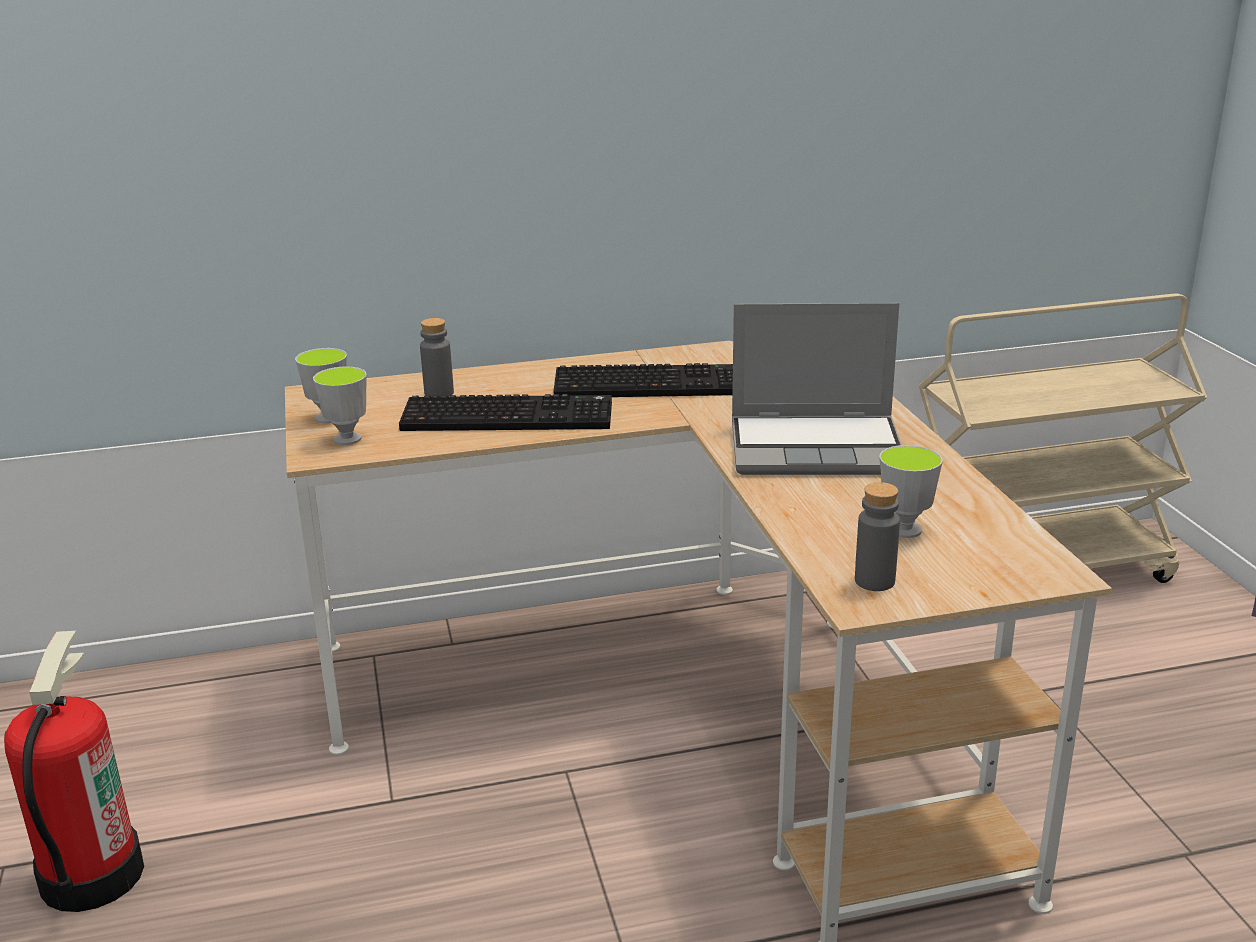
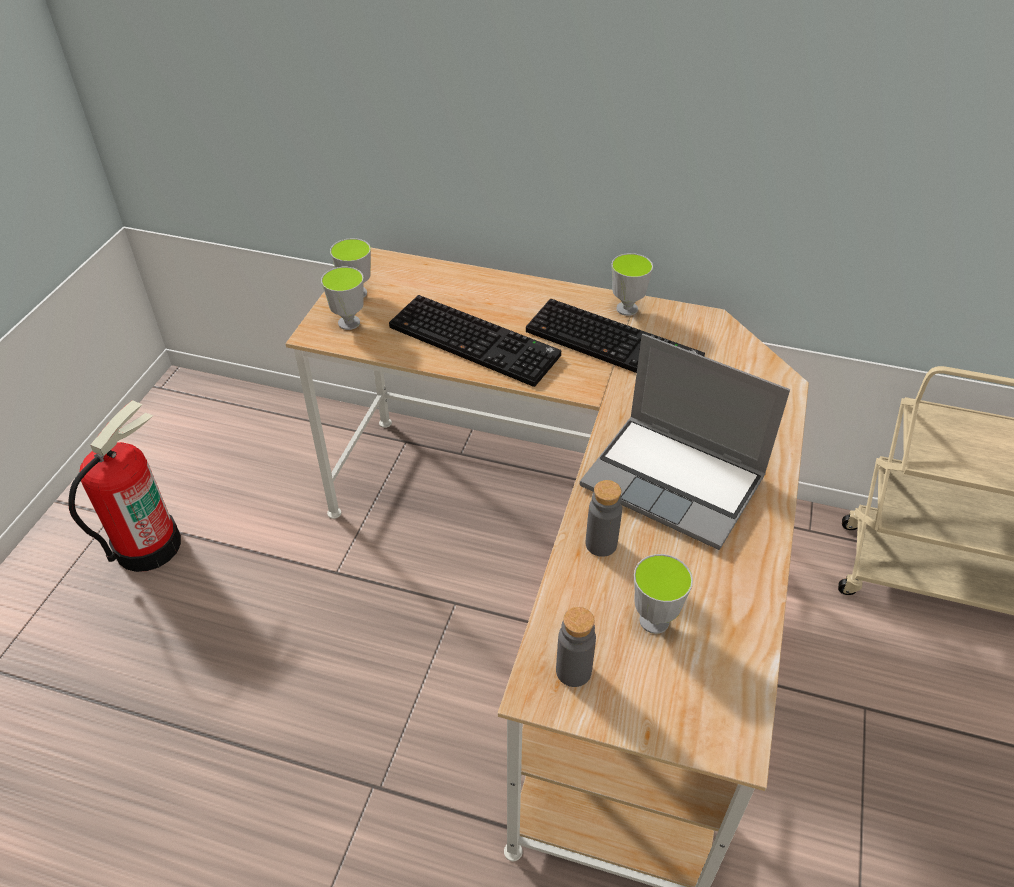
camera: 30 degrees right, 20 degrees up
grey bottle [420,318,454,397] -> grey bottle moved to [586,480,622,557]
none -> cup [611,253,653,316]

